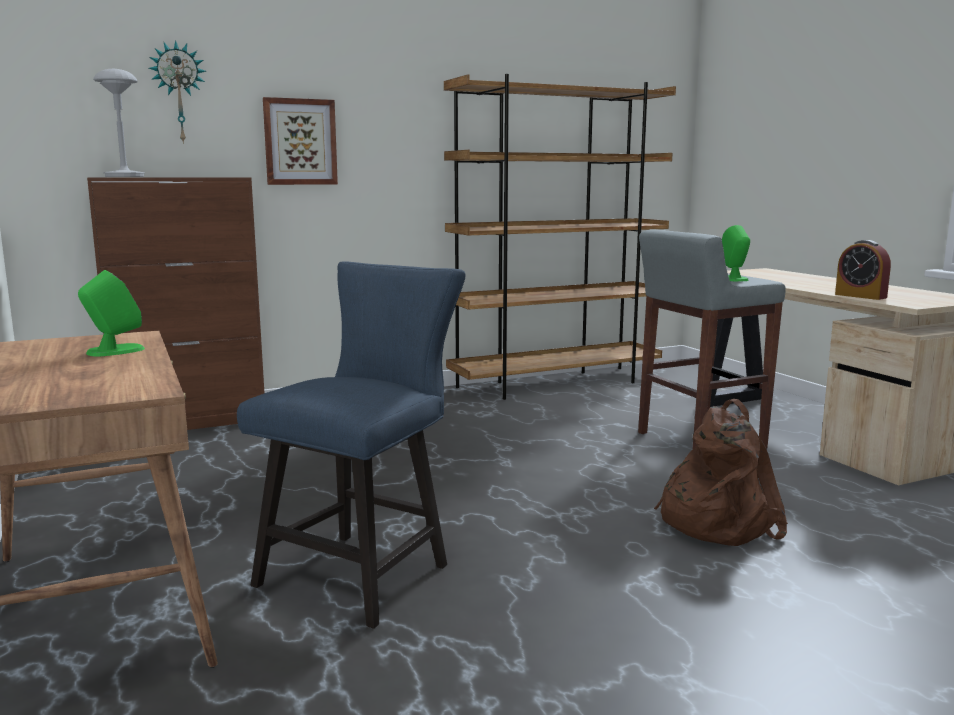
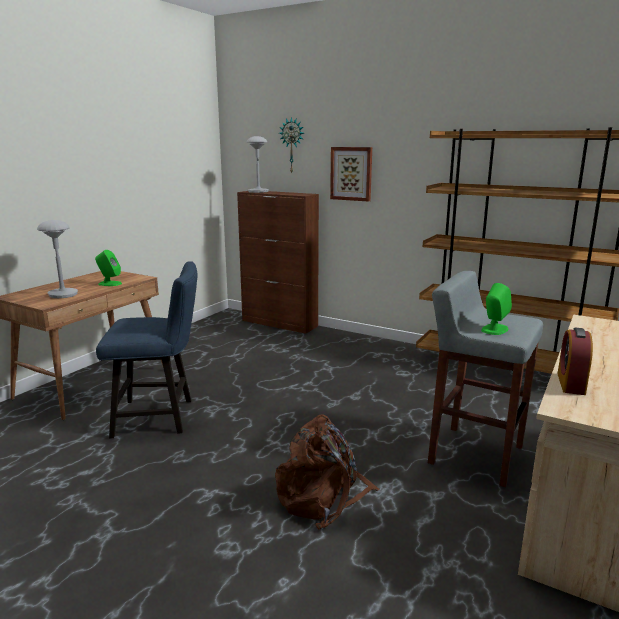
camera: 55 degrees right, 5 degrees up
none -> grey table lamp [37,220,78,298]

